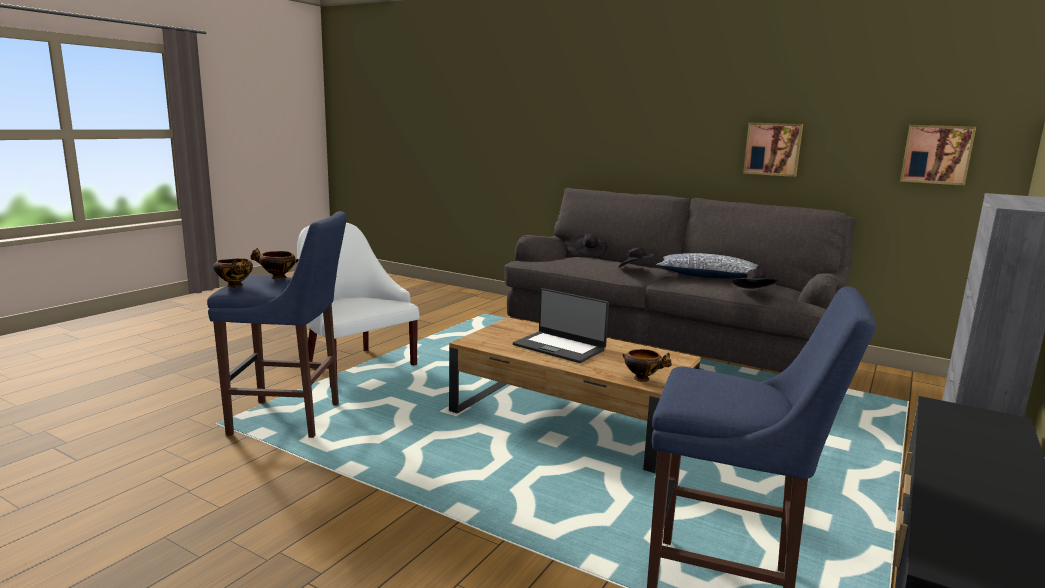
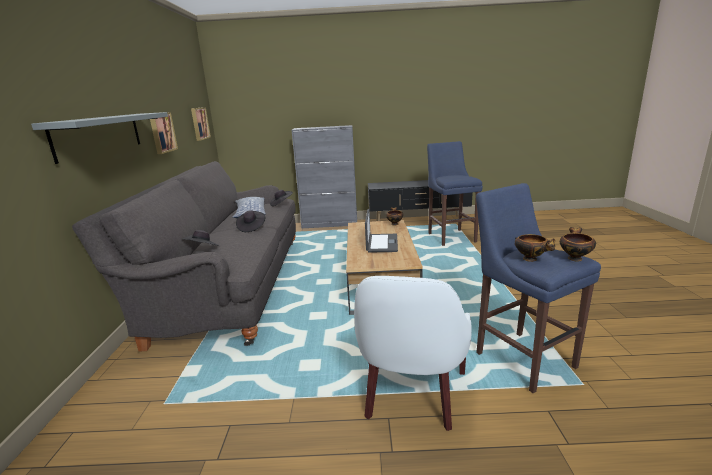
camera: 120 degrees left, 5 degrees up
none -> grey shelf [31,112,168,164]

